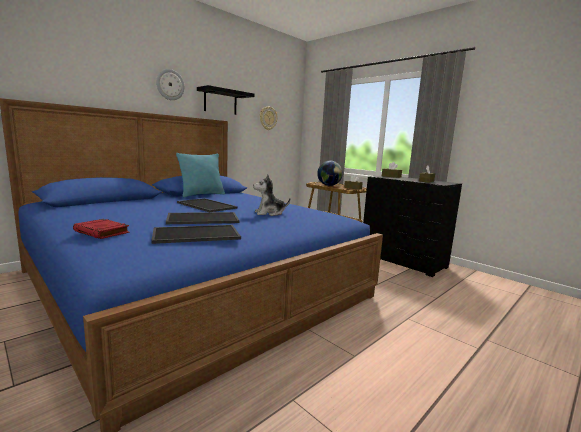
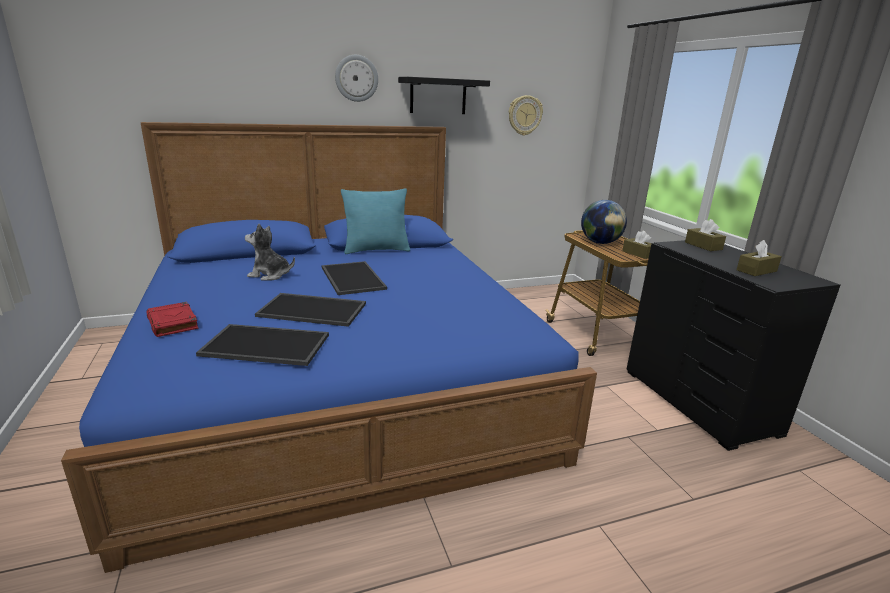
camera: 25 degrees right, 10 degrees up
plush toy [253,174,290,216] -> plush toy moved to [245,223,295,281]

